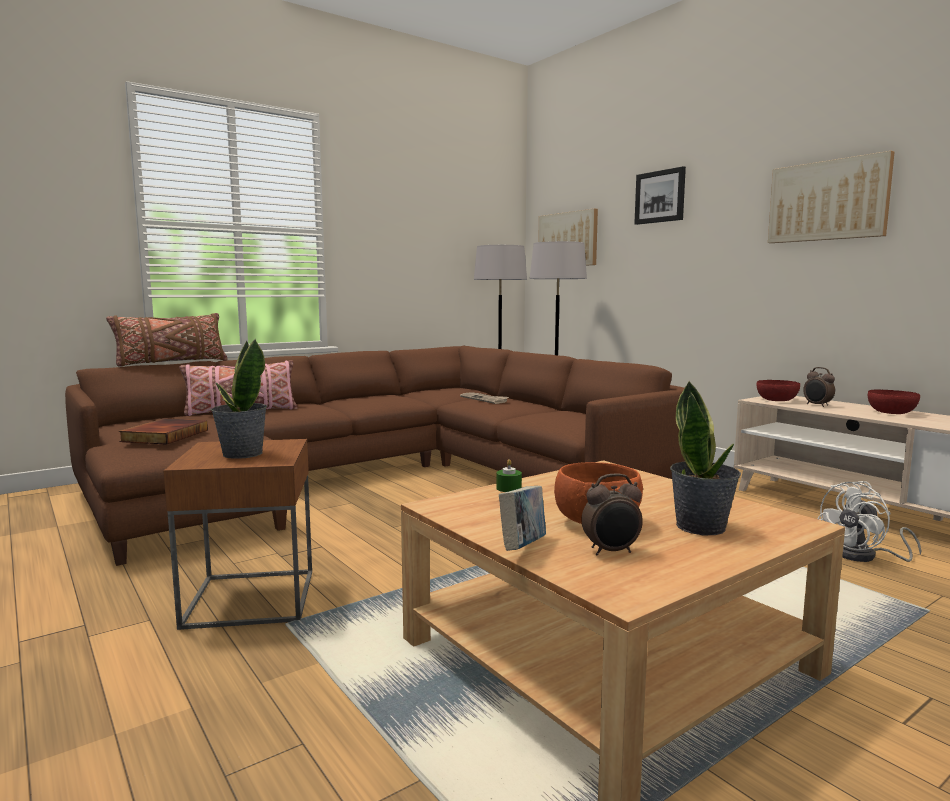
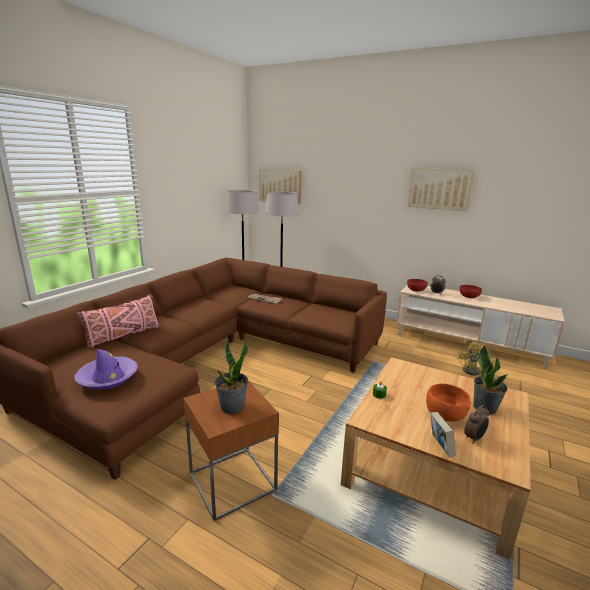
camera: 25 degrees left, 10 degrees up
brown pillow [106,313,228,367] -> none
book [119,418,208,444] -> purple hat [74,349,138,390]
picture [634,166,686,225] -> none
white fan [818,481,922,562] -> yellow fan [457,341,491,375]

